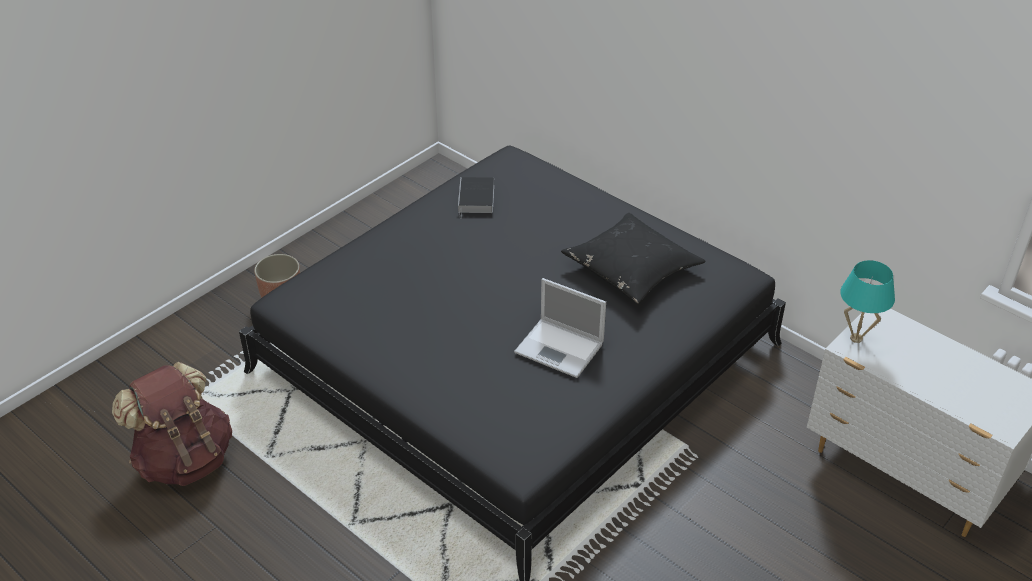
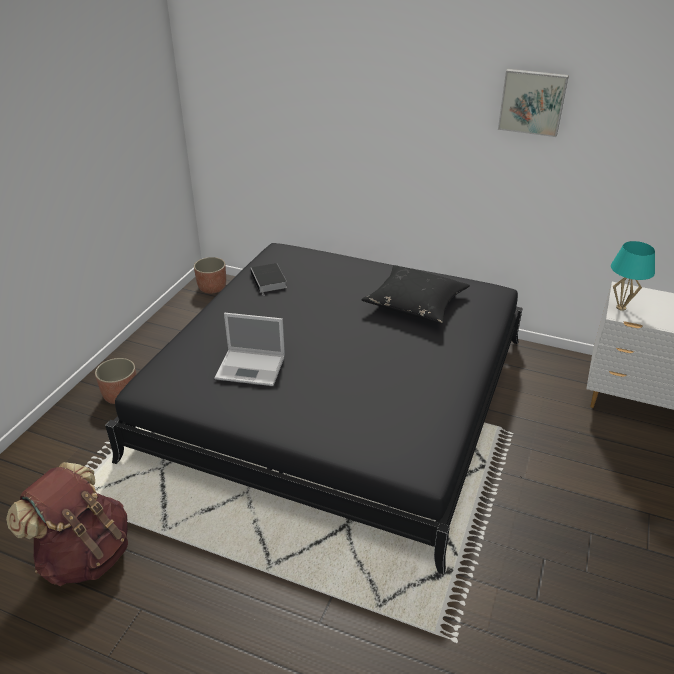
camera: 20 degrees left, 5 degrees down
laptop [514,278,606,378] -> laptop moved to [214,313,285,386]
none -> planter [194,257,226,294]
none -> picture [498,69,569,137]

